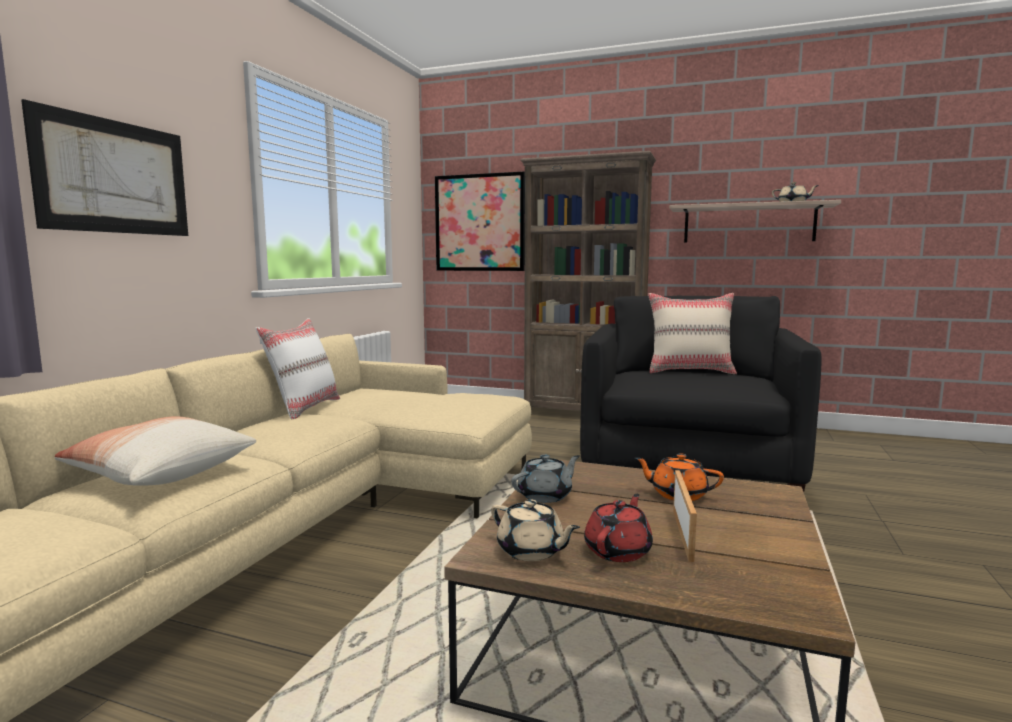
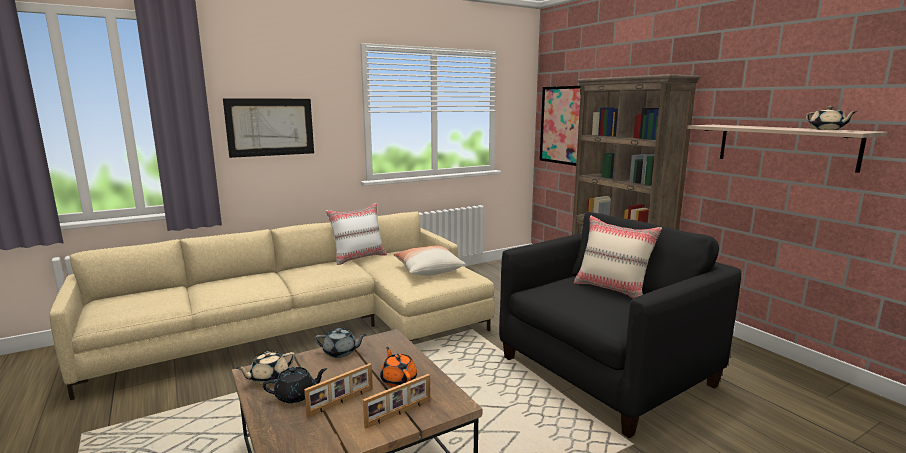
camera: 40 degrees right, 5 degrees up
pillow [55,416,256,486] -> pillow moved to [393,246,466,276]
beige teapot [491,499,580,561] -> beige teapot turned 60 degrees clockwise [235,351,295,385]
red teapot [584,494,653,562] -> black teapot [263,367,327,403]
none -> picture frame [363,374,430,428]

